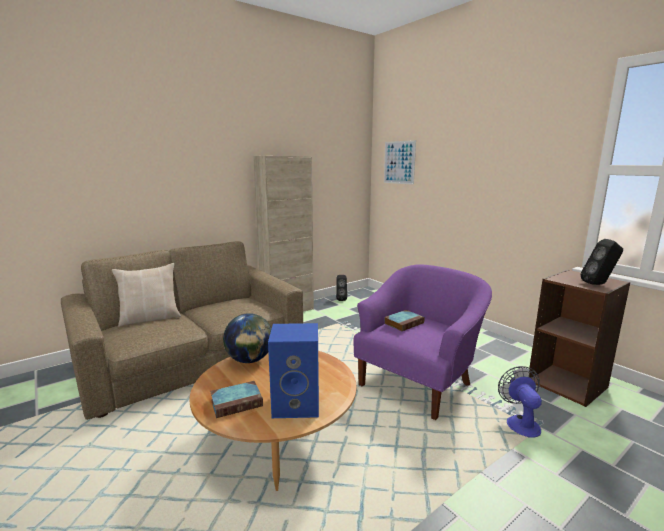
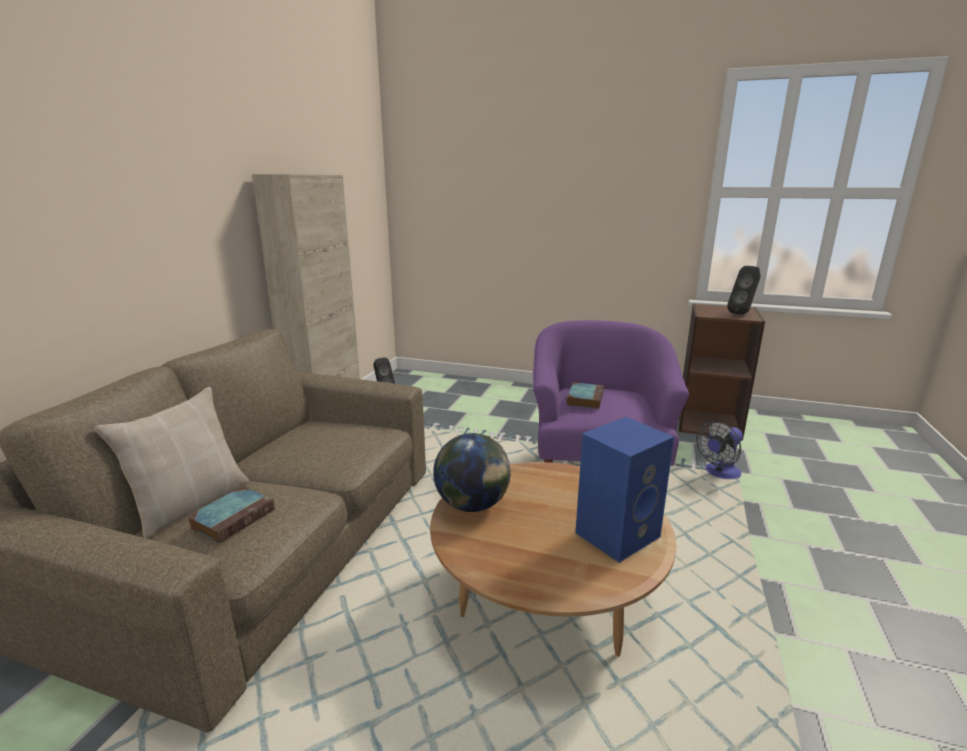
camera: 35 degrees left, 5 degrees up
book [210,381,263,418] -> book moved to [187,486,275,543]
picture [384,140,416,185] -> none
fan [498,366,542,438] -> fan turned 90 degrees counterclockwise [696,421,743,479]

